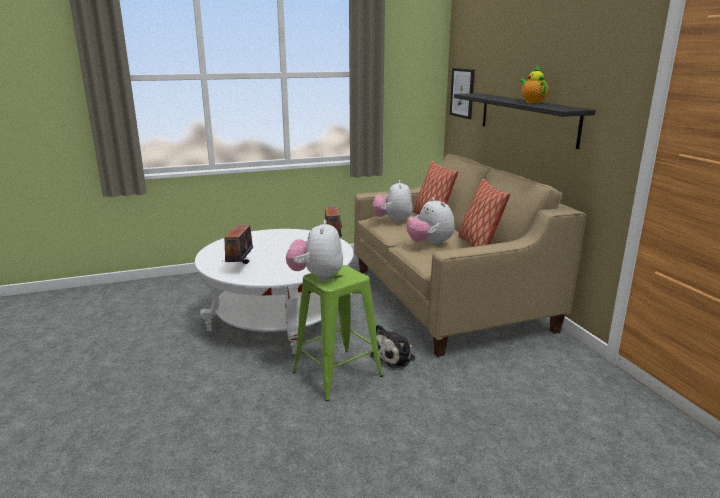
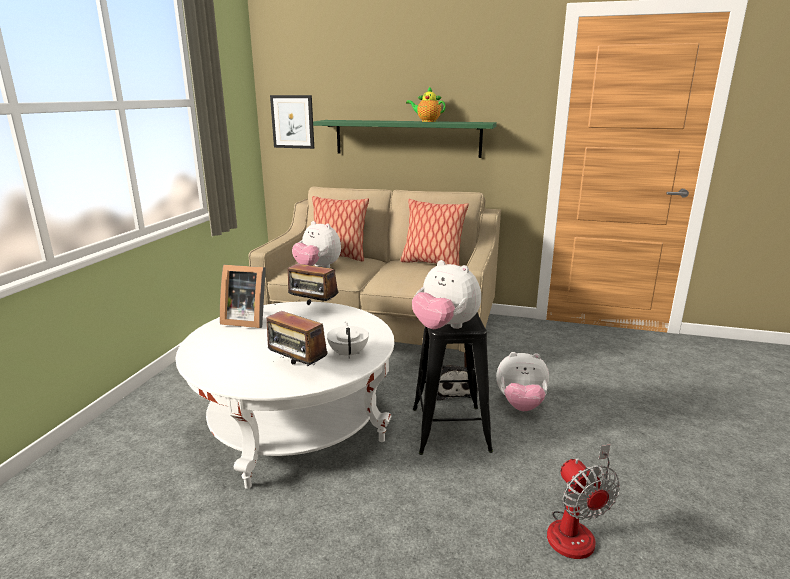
camera: 55 degrees left, 0 degrees up
green stool [292,265,384,401] -> black stool [413,312,493,455]
plush toy [406,197,455,246] -> plush toy moved to [496,352,549,411]
black shelf [454,93,595,149] -> green shelf [313,120,497,158]
none -> picture frame [220,265,266,328]
none -> white teapot [327,321,369,359]
none -> fan [547,444,620,559]

